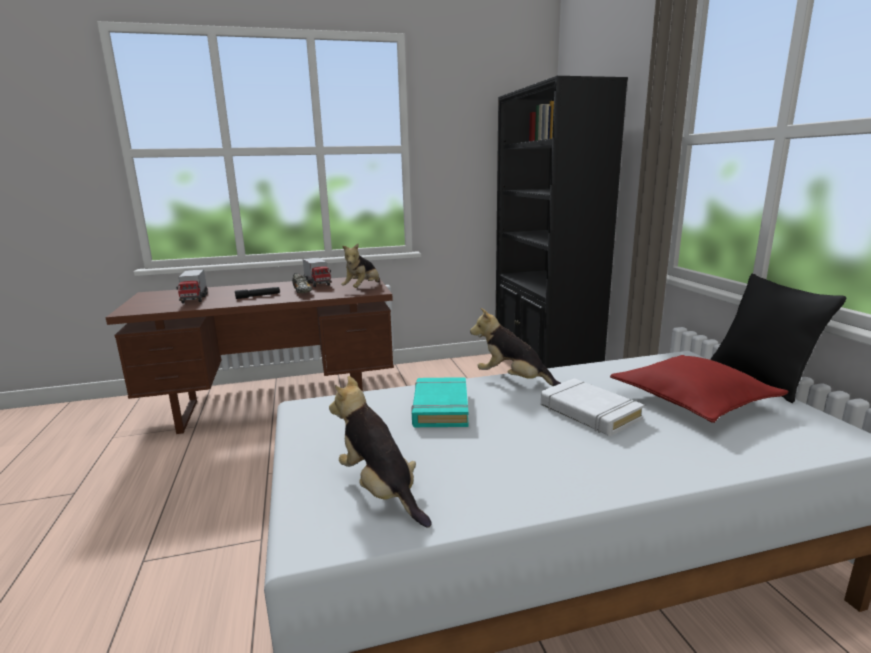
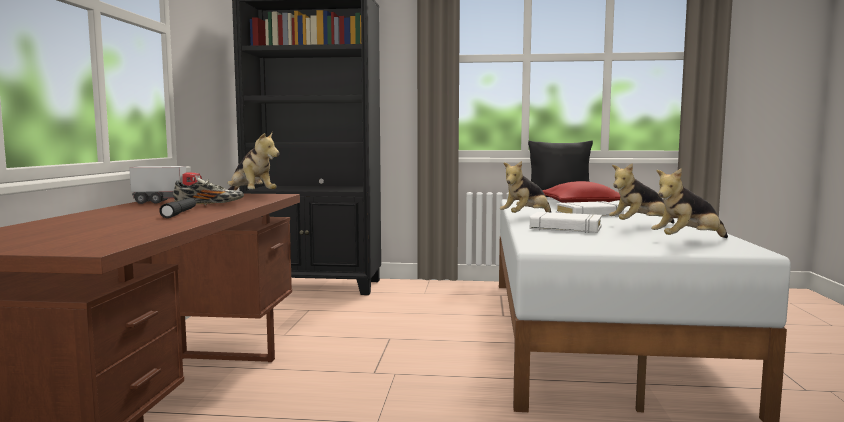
camera: 70 degrees left, 10 degrees down
toy truck [176,269,207,303] -> none
turquoise book [411,377,469,427] -> white book [530,212,602,233]
none -> plush toy [609,163,674,223]

